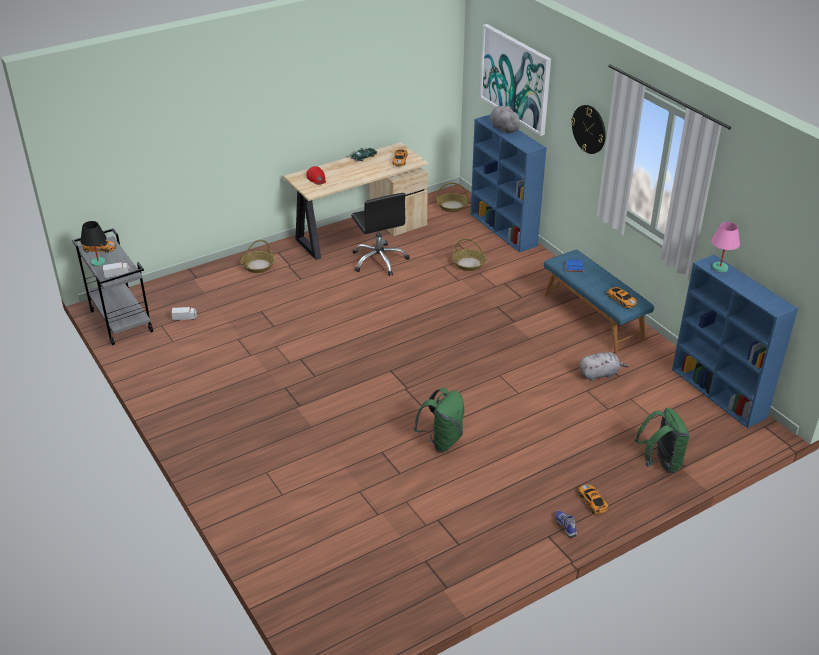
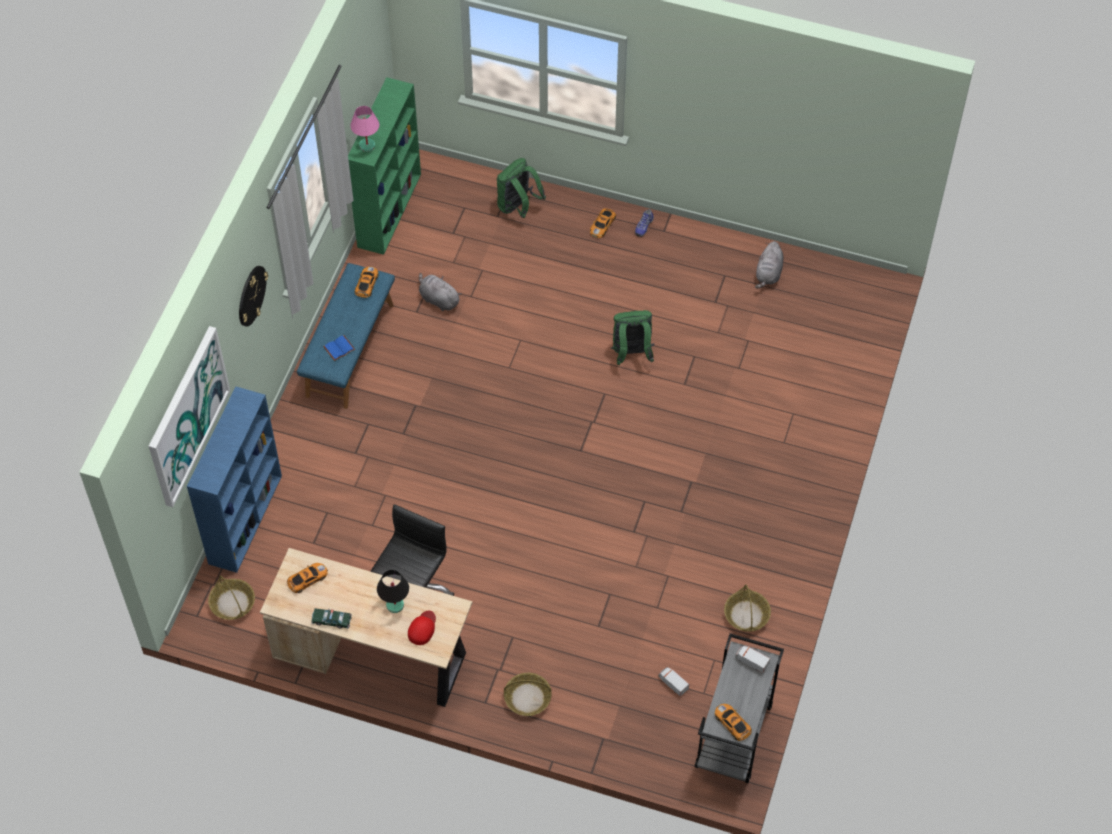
camera: 130 degrees left, 20 degrees up
black table lamp [80,221,107,267] -> black table lamp moved to [377,570,409,613]
basket [452,238,486,271] -> basket moved to [724,584,771,632]
grey plush toy [490,106,522,134] -> grey plush toy moved to [755,241,784,289]
blue bookcase [672,255,798,428] -> green bookcase [348,77,421,255]

